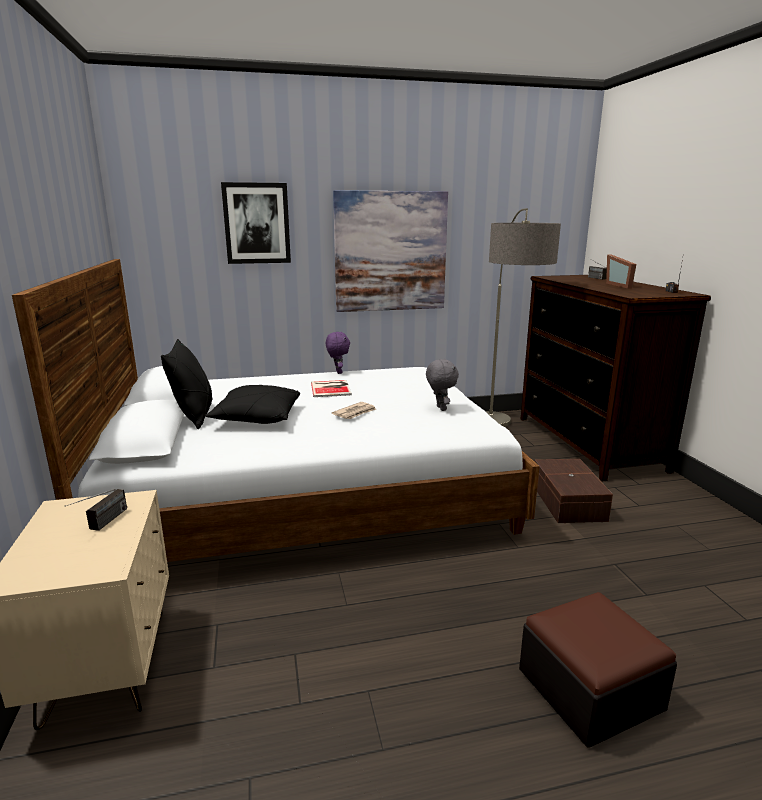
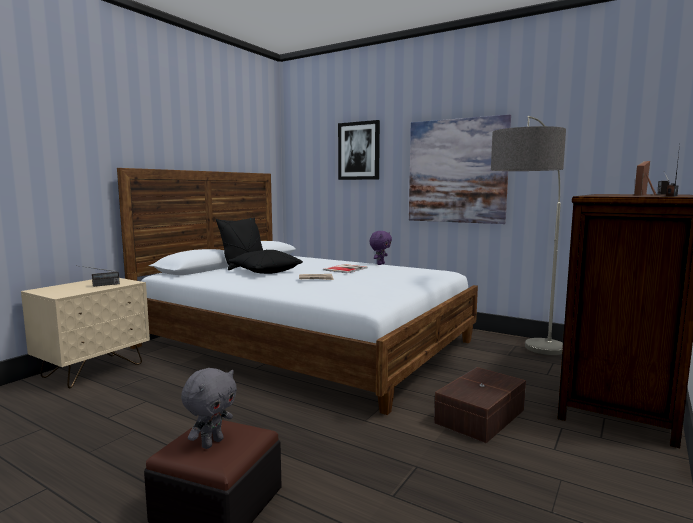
camera: 45 degrees right, 10 degrees down
grey plush toy [426,359,459,411] -> grey plush toy moved to [181,368,237,449]

